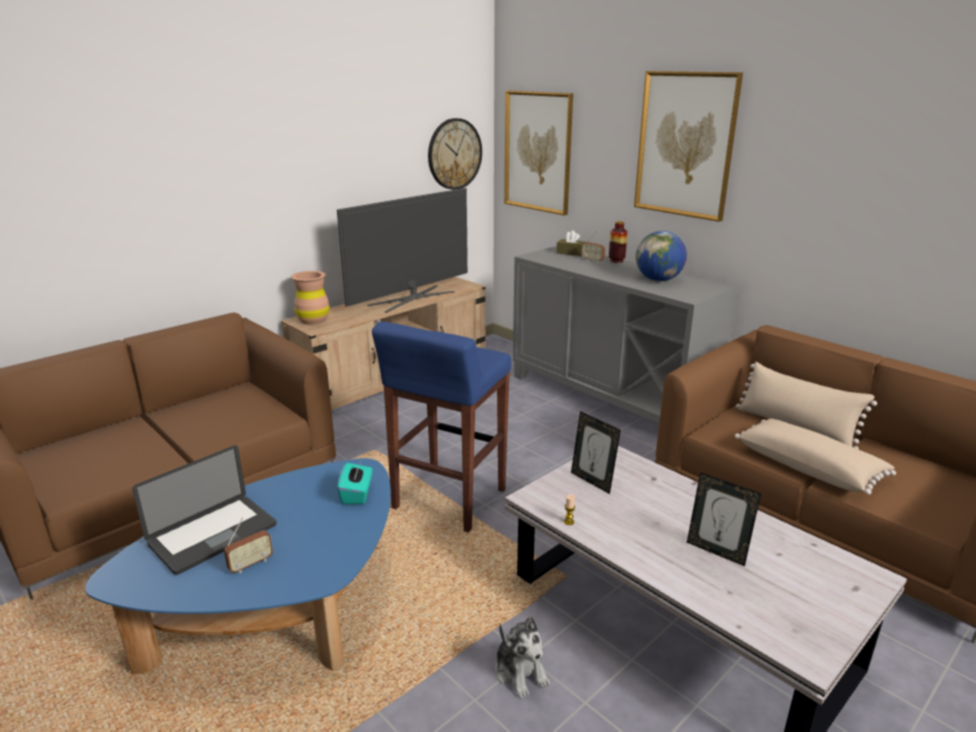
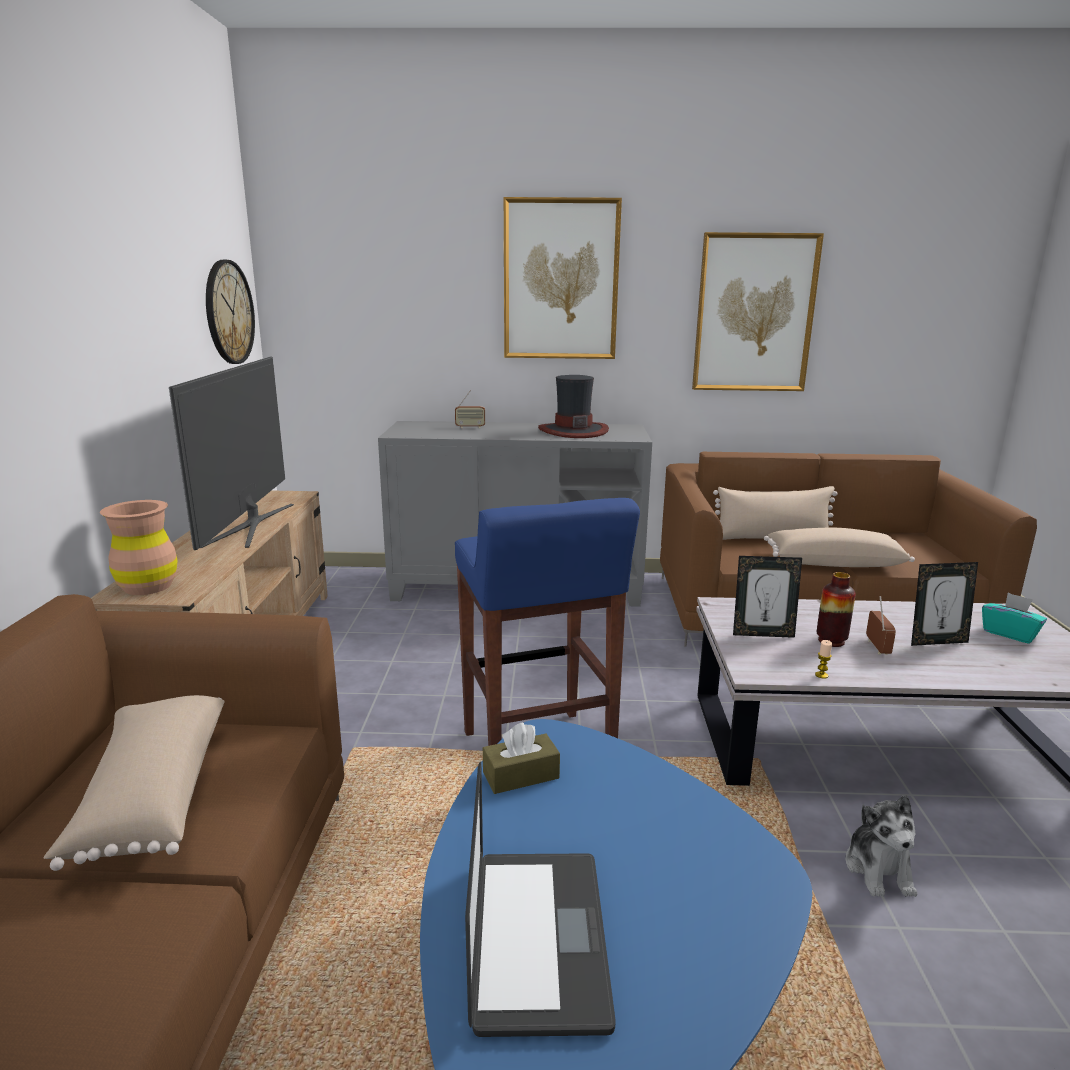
camera: 45 degrees left, 5 degrees down
radio [224,518,273,573] -> radio moved to [866,596,896,655]
turquoise tissue box [337,462,372,504] -> turquoise tissue box moved to [982,593,1047,644]
plush toy [495,616,550,699] -> plush toy turned 75 degrees clockwise [845,795,917,897]
picture [504,91,573,216] -> picture moved to [692,232,824,391]
brown tissue box [556,230,586,256] -> brown tissue box moved to [483,722,560,794]
vase [609,221,627,263] -> vase moved to [817,572,856,647]
globe [636,231,687,281] -> hat [538,375,609,438]
none -> beige pillow [43,695,225,871]

